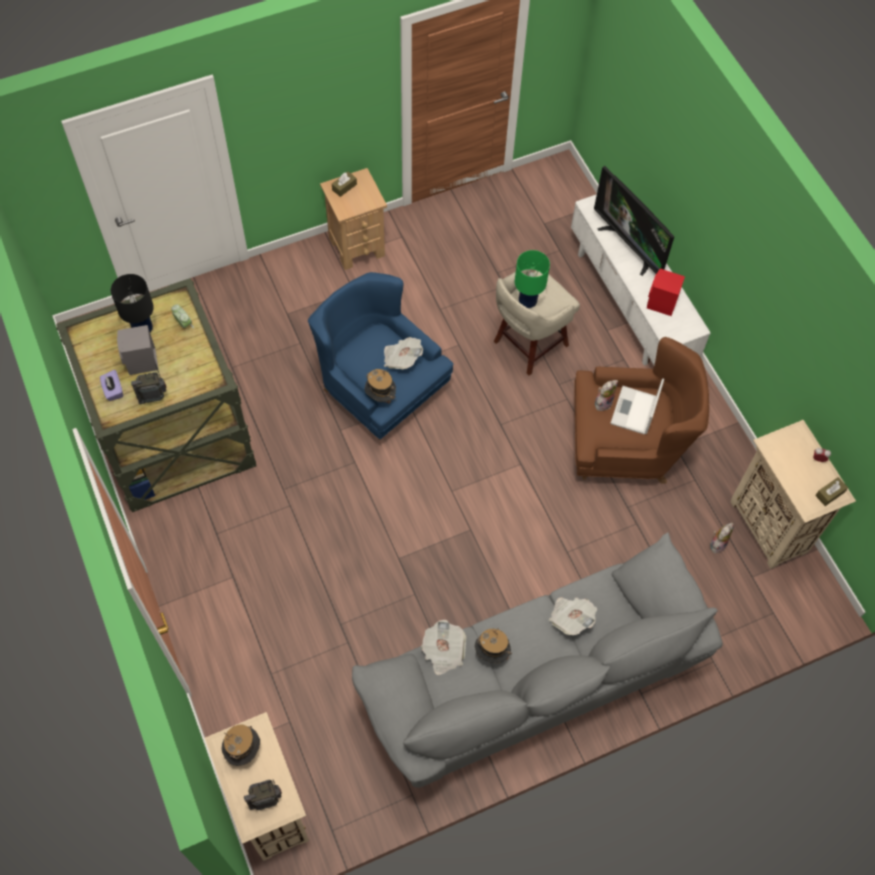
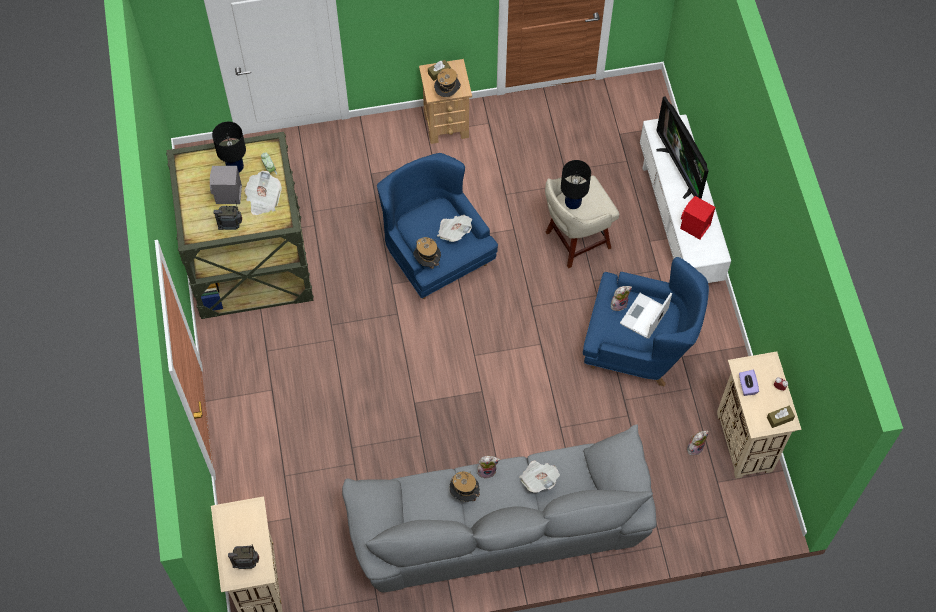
camera: 15 degrees right, 0 degrees up
purple tissue box [100,370,123,401] -> purple tissue box moved to [739,370,759,396]
hat [222,724,260,766] -> hat moved to [434,68,461,97]
newspaper [421,620,467,675] -> newspaper moved to [244,171,282,215]
green table lamp [515,250,550,308] -> black table lamp [561,160,591,209]
brown armchair [574,337,709,484] -> blue armchair [583,257,709,387]
none -> plush toy [477,456,500,479]

